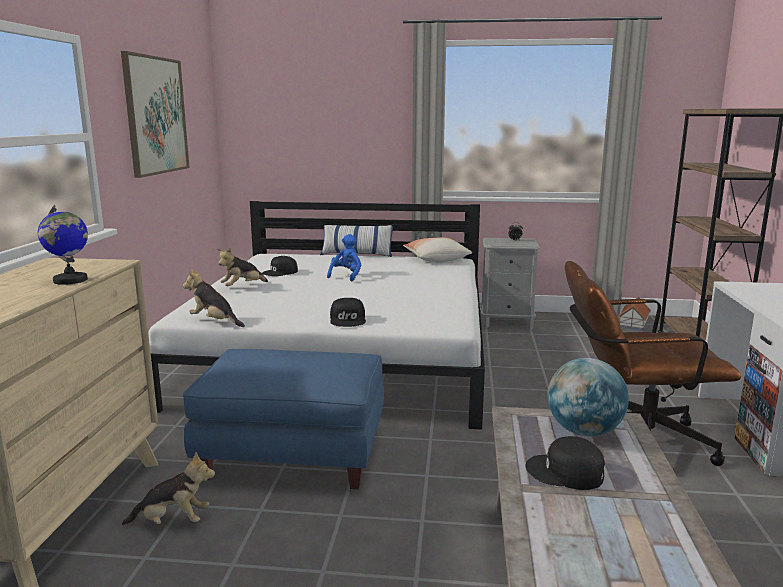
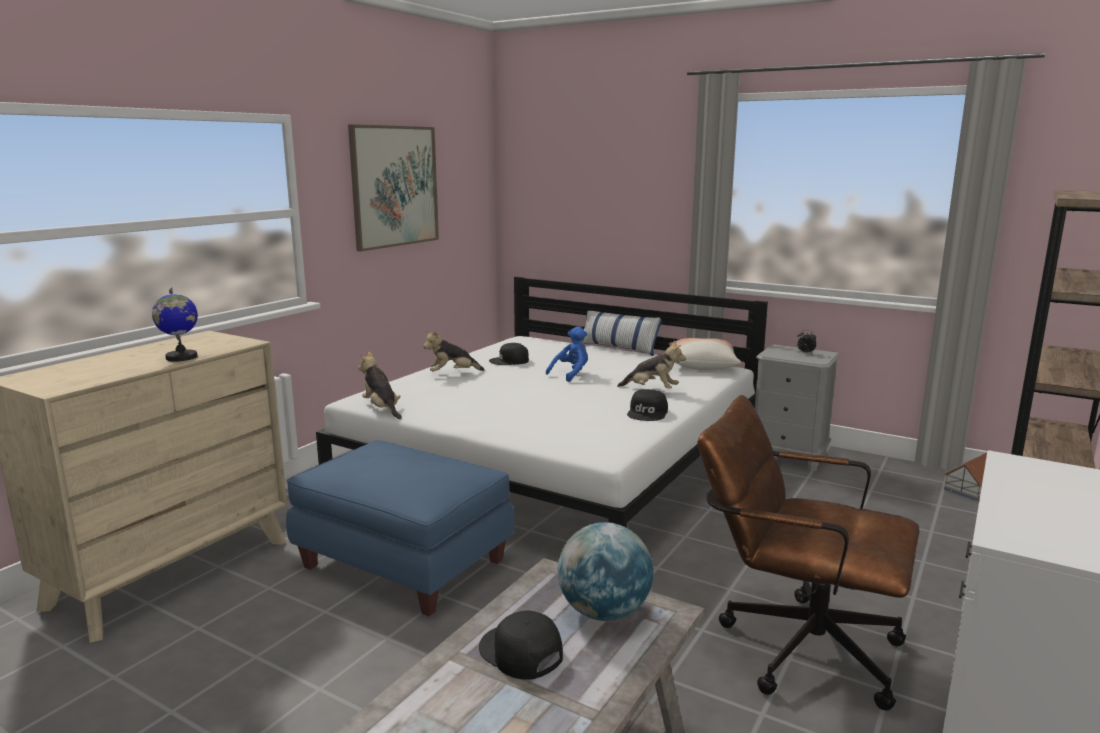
camera: 25 degrees right, 0 degrees up
plush toy [122,451,215,525] -> plush toy moved to [617,340,686,388]
black cap [330,298,366,327] -> black cap moved to [627,389,668,421]

